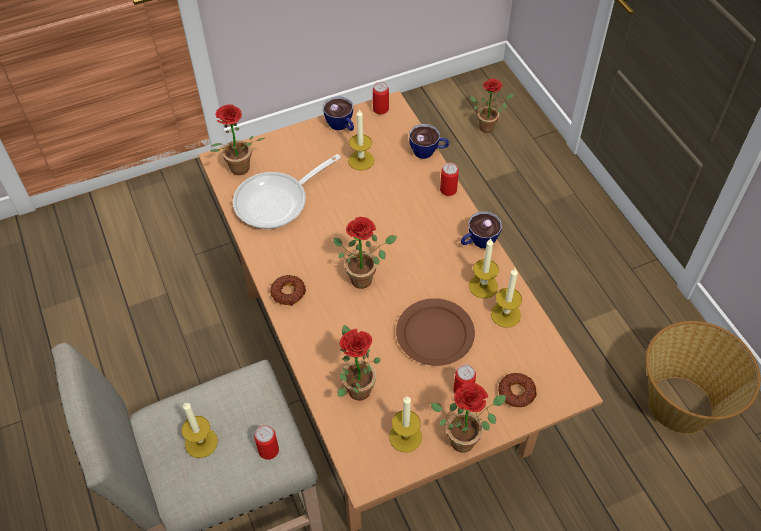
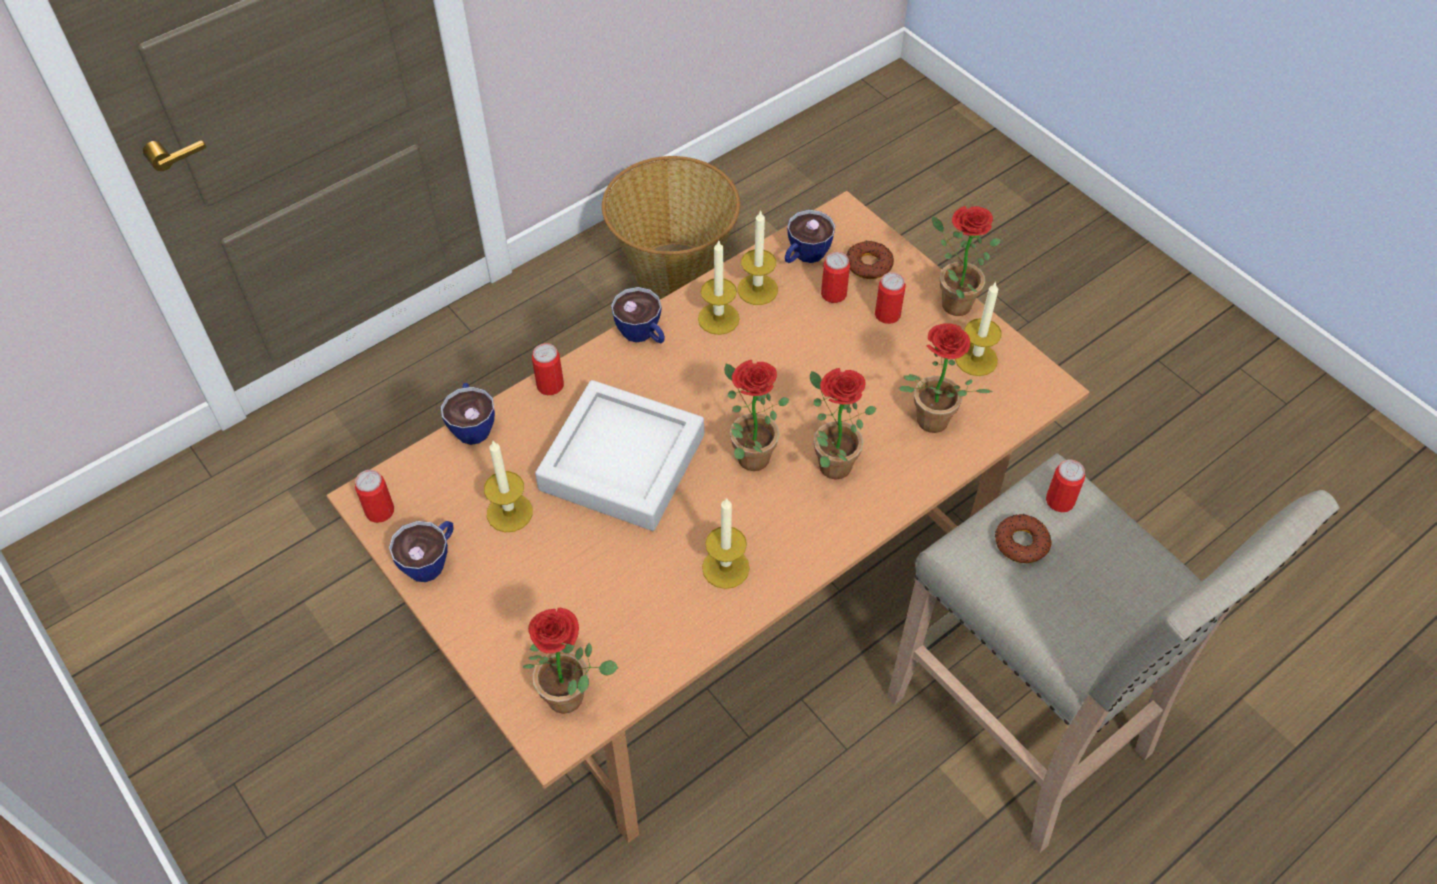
camera: 105 degrees left, 0 degrees up
candle [181,402,218,458] -> candle moved to [702,497,750,589]
frying pan [233,154,341,229] -> none
donut [270,275,306,306] -> donut moved to [995,514,1051,563]
brown plate [396,298,475,366] -> none
potted plant [470,79,514,133] -> potted plant moved to [810,368,877,480]
none -> grey tray [535,380,704,531]
none -> cup [785,210,835,263]
none -> can [821,252,850,303]

